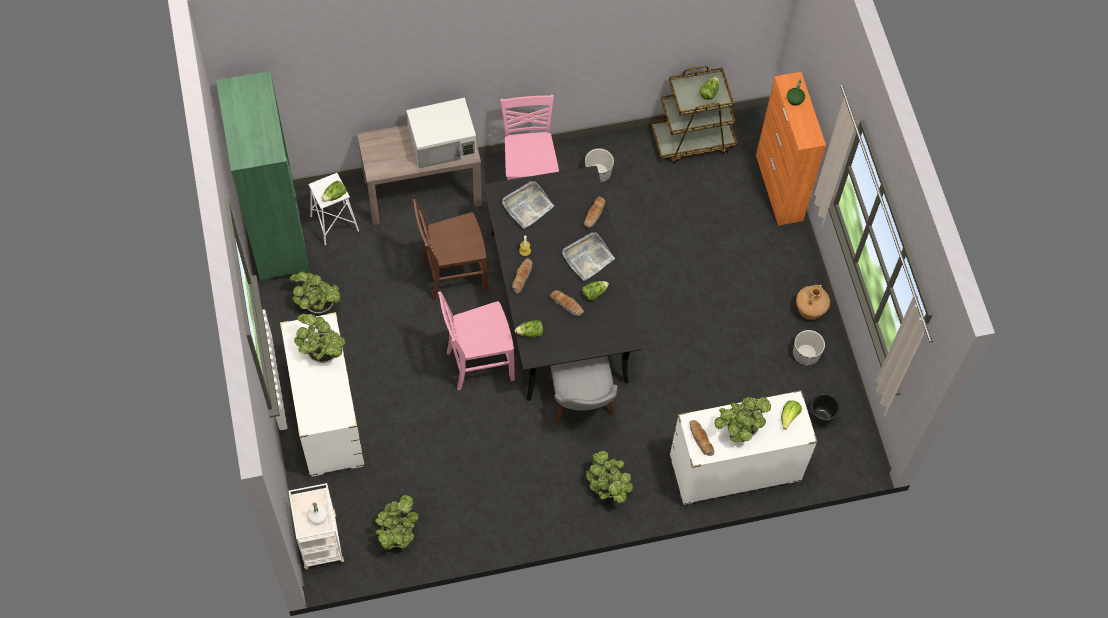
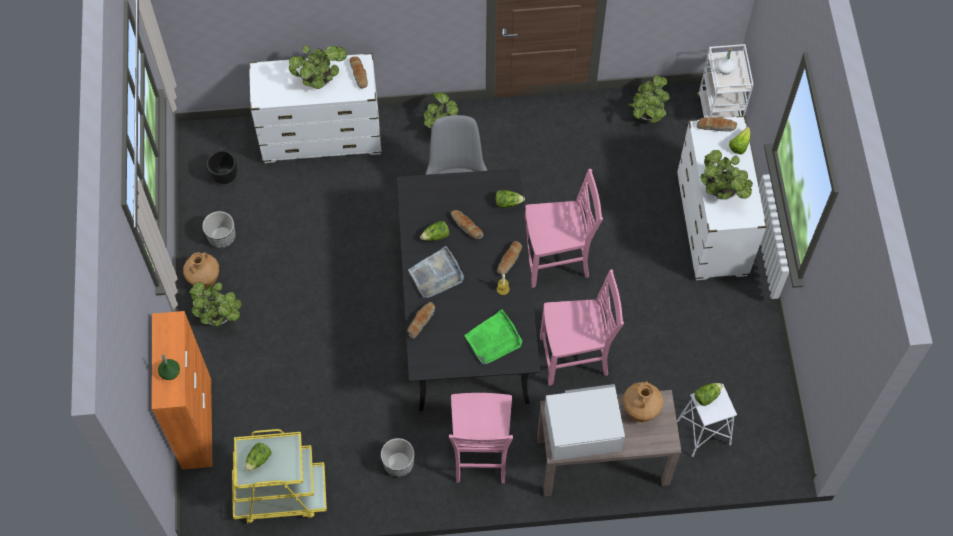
camera: 170 degrees left, 0 degrees up
green bookcase [216,71,309,284] -> none
potted plant [289,272,341,313] -> potted plant moved to [189,282,242,326]
brown chair [413,199,488,301] -> pink chair [540,269,624,386]
grey tray [502,181,554,229] -> green tray [464,309,522,364]
brown cart [651,66,737,163] -> yellow cart [232,429,327,524]
lettuce [781,400,802,430] -> lettuce moved to [729,127,750,154]
none -> brown vase [623,381,663,422]
none -> bread [697,117,737,132]

